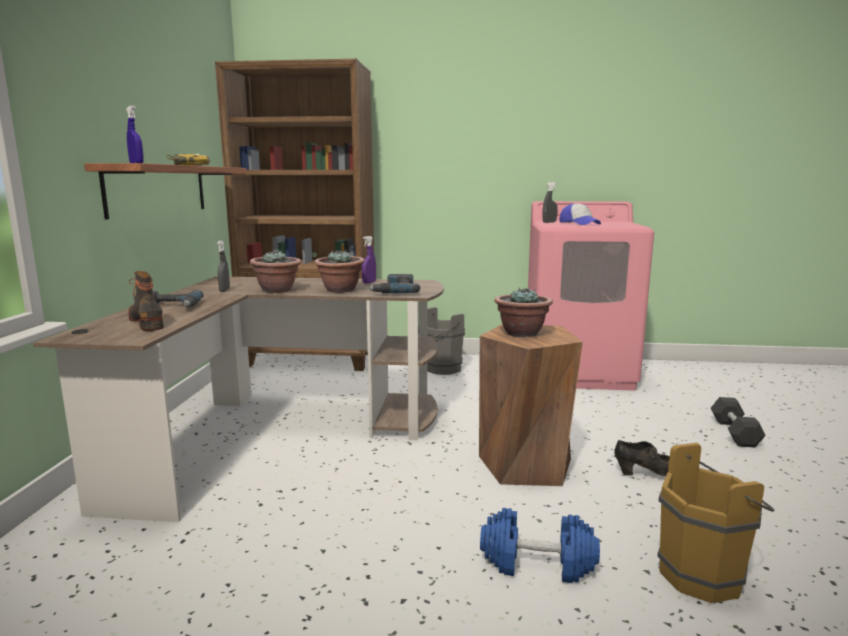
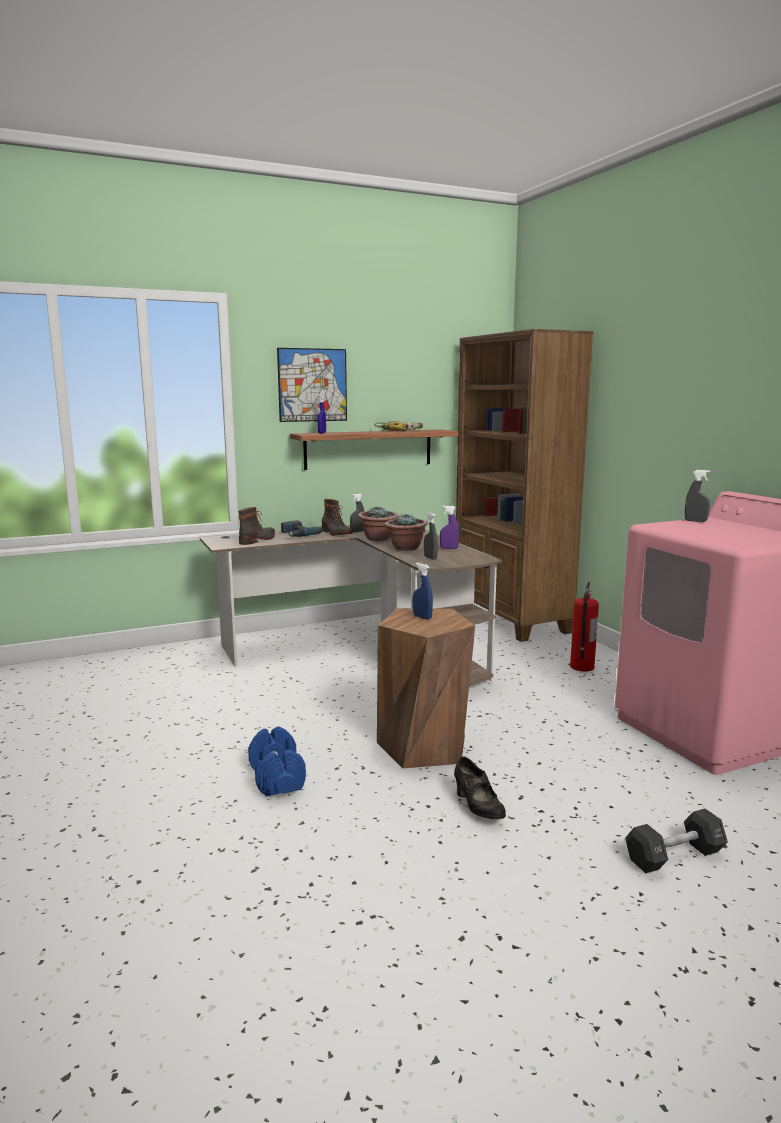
camera: 60 degrees right, 0 degrees up
power drill [368,274,420,293] -> grey spray bottle [424,512,438,560]
grey bucket [418,307,465,375] -> fire extinguisher [570,582,599,672]
potted plant [494,287,553,337] -> blue spray bottle [413,563,433,620]
cap [560,204,601,225] -> none
brown bucket [657,443,775,603] -> none
none -> picture [277,348,347,422]
none -> boot [322,499,353,536]

